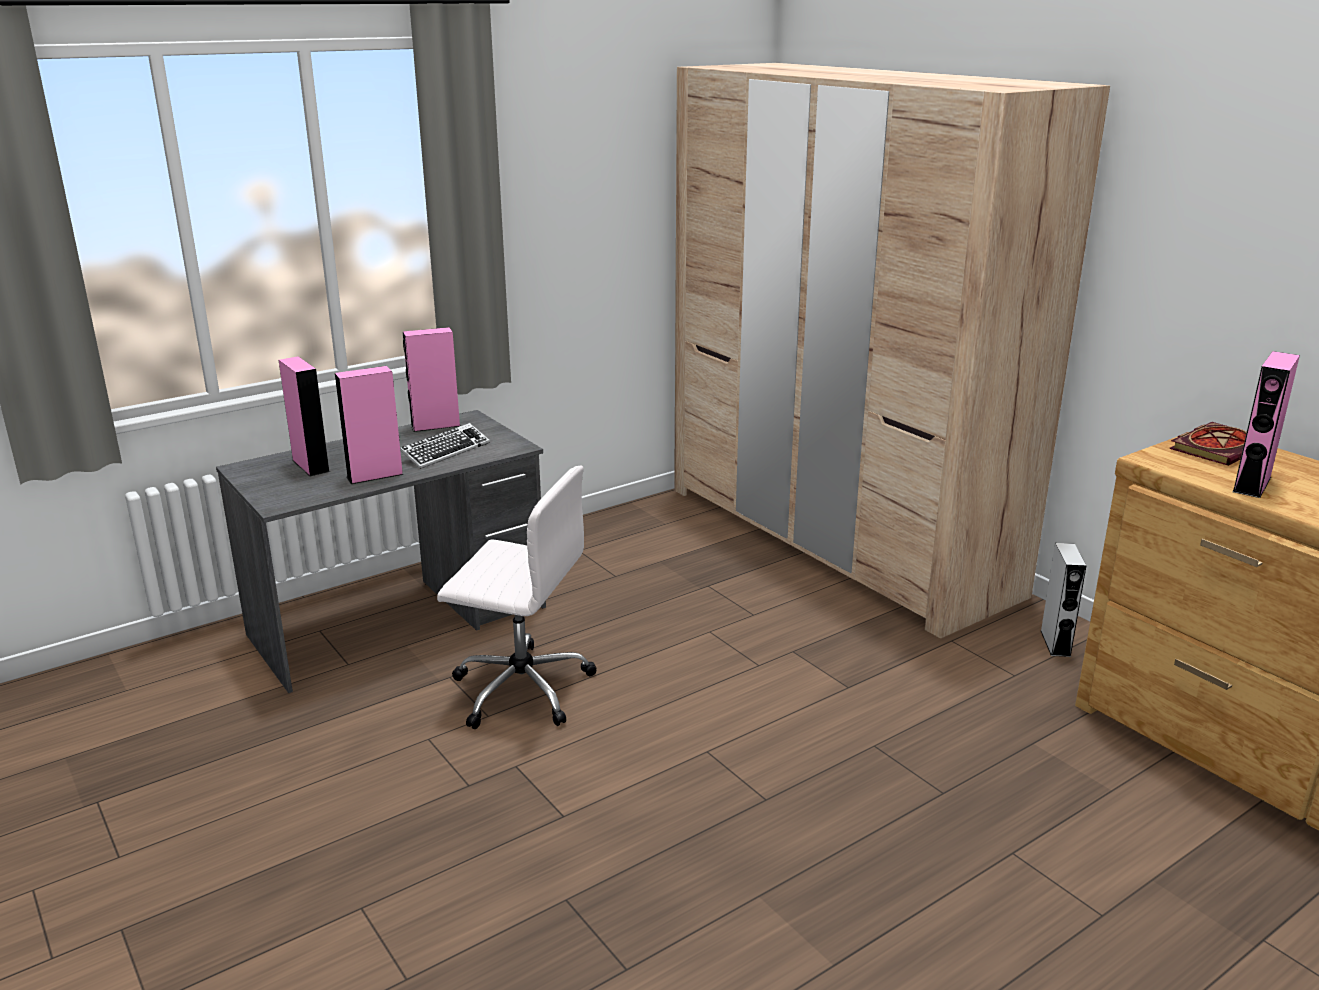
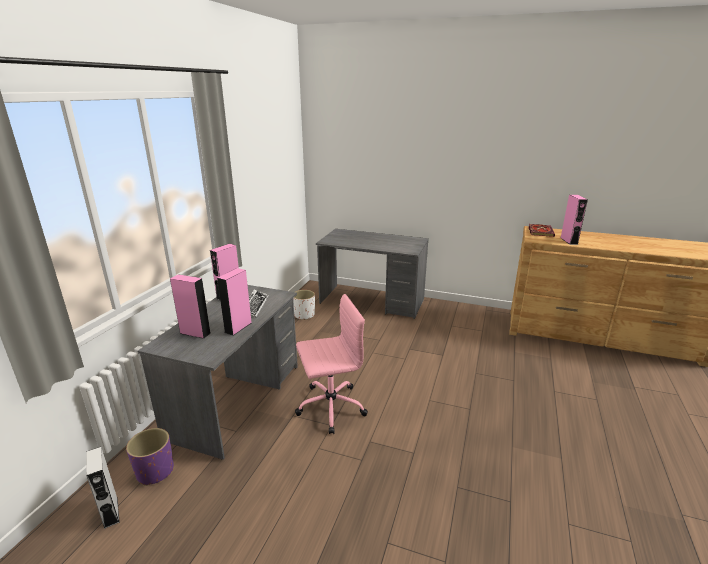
camera: 35 degrees left, 0 degrees up
white office chair [437,466,597,729] -> pink office chair [295,294,368,434]
beige wardrobe [674,63,1110,638] -> grey desk [316,229,429,319]
grey speaker [1040,543,1087,657] -> grey speaker moved to [86,447,120,529]
none -> purple planter [126,428,174,486]
none -> white planter [293,290,315,320]

